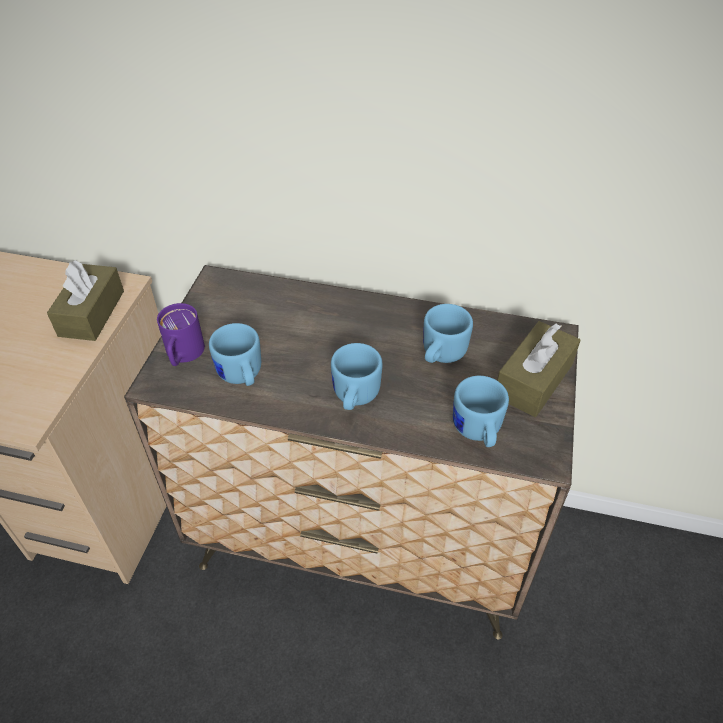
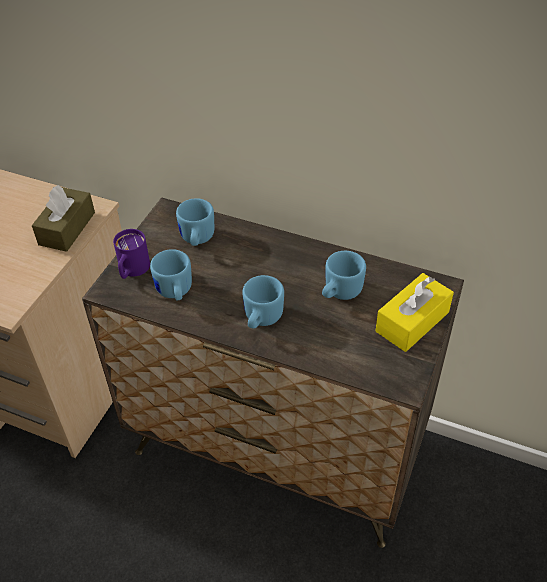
camera: 10 degrees right, 0 degrees up
blue mug [453,376,509,447] -> blue mug moved to [176,198,214,246]
brown tissue box [497,321,581,417] -> yellow tissue box [375,273,454,352]

